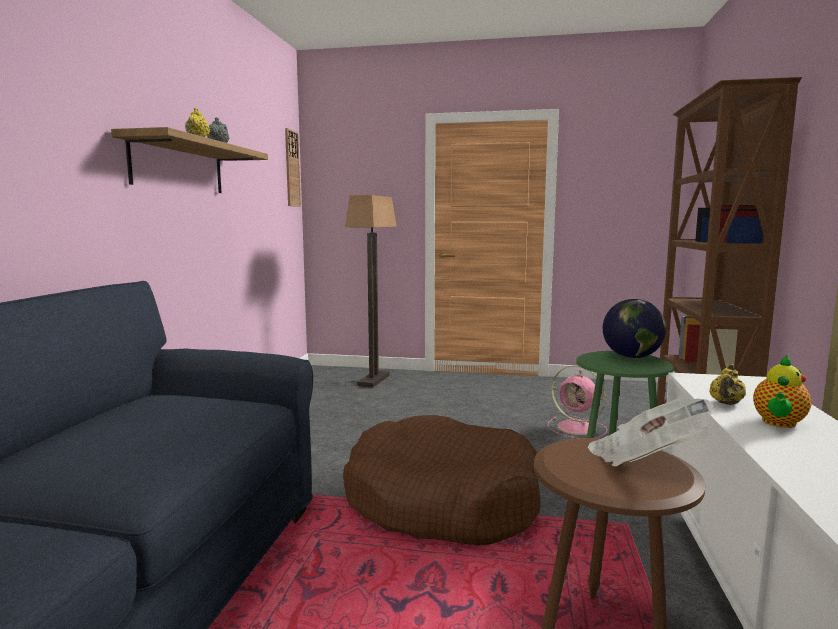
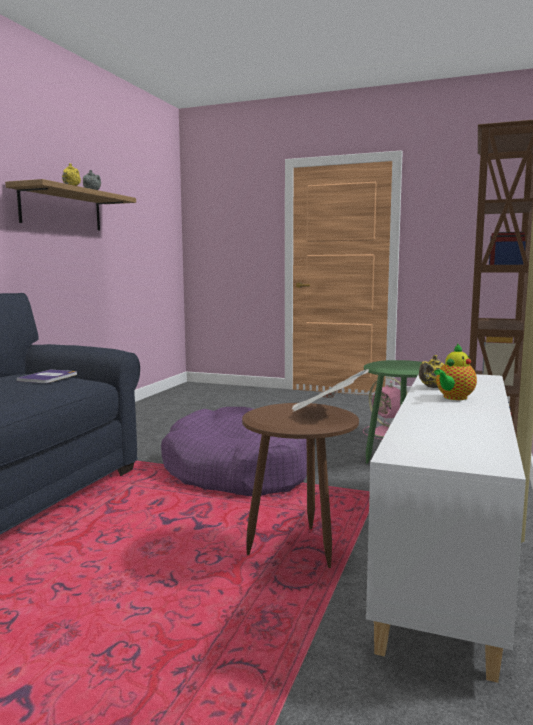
camera: 10 degrees right, 0 degrees up
wall clock [285,128,301,207] -> none
brown dog bed [343,415,541,545] -> purple dog bed [161,407,307,496]
floor lamp [345,195,397,388] -> none
globe [603,299,666,358] -> none
none -> book [17,369,77,383]

